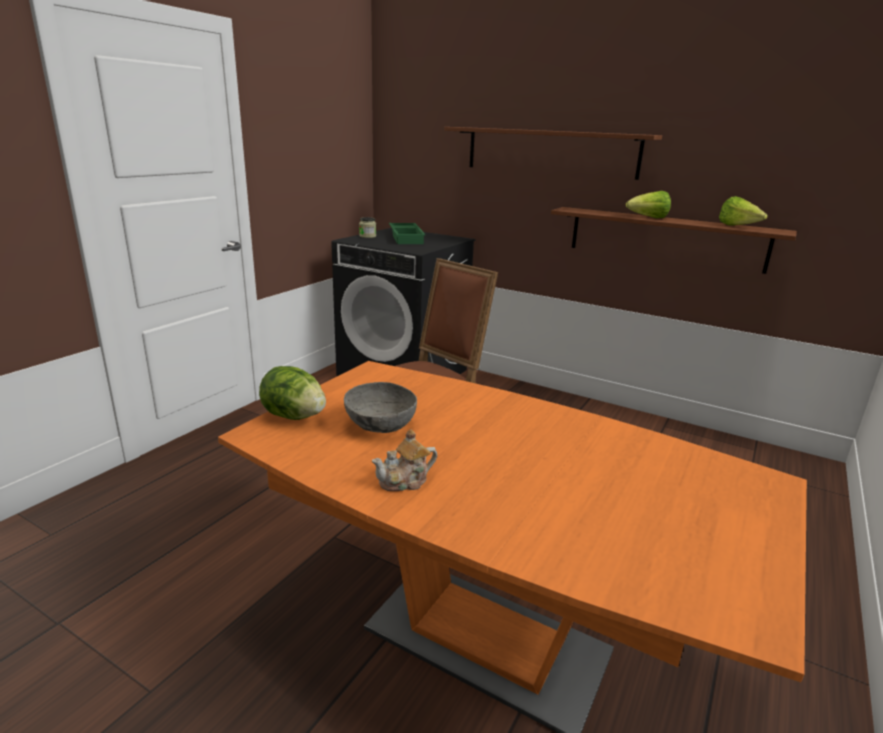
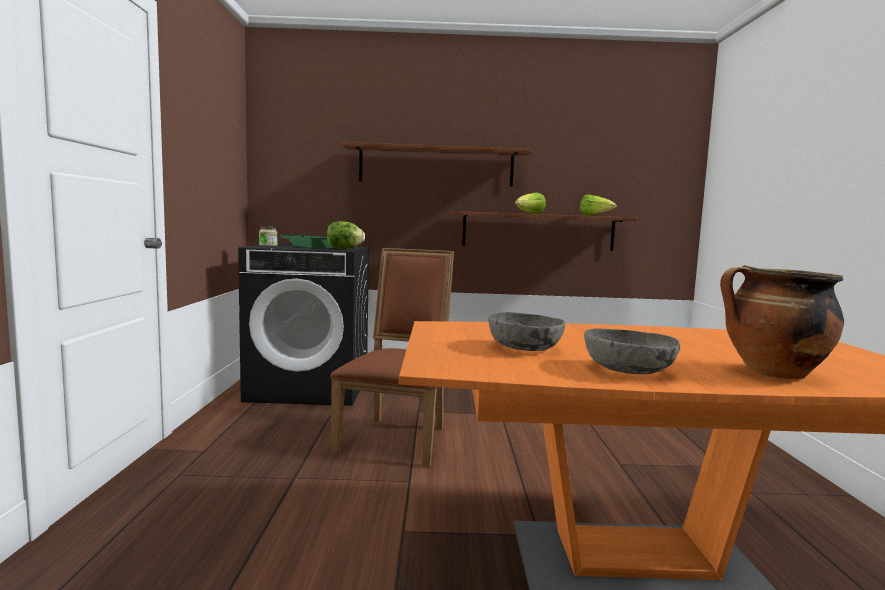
camera: 30 degrees left, 15 degrees down
lettuce [259,366,326,420] -> lettuce moved to [327,221,365,249]
teapot [372,429,437,491] -> grey bowl [584,328,680,374]
none -> cooking pot [720,265,844,379]

